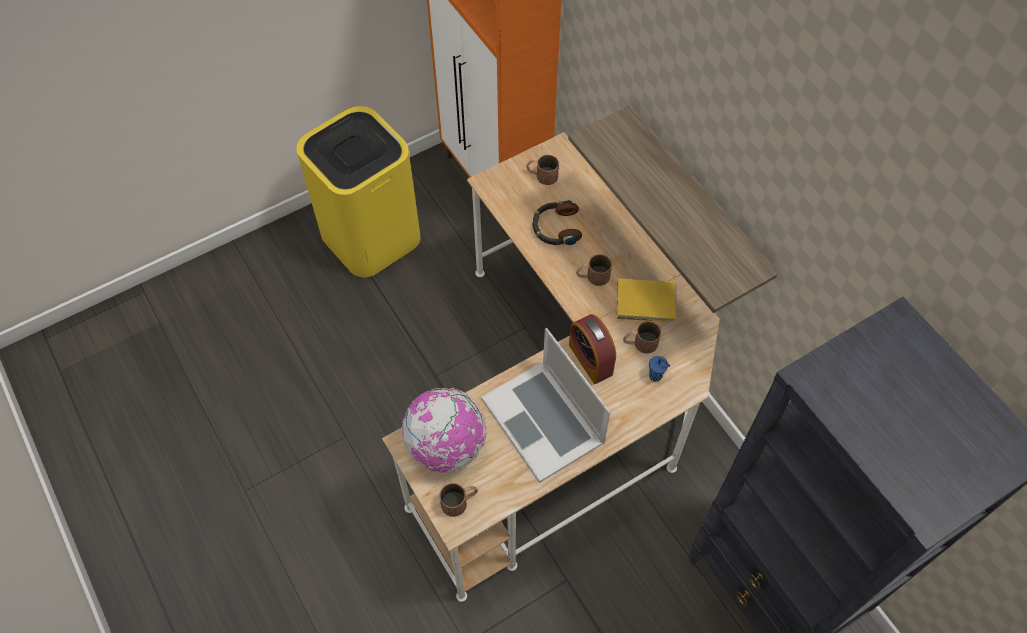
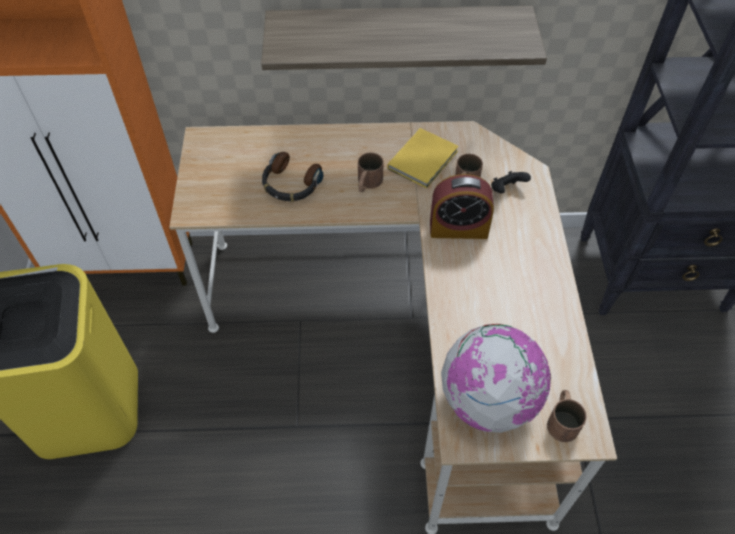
camera: 60 degrees left, 5 degrees down
laptop [481,328,610,483] -> none
brown mug [526,155,559,185] -> none
blue cup [649,356,670,382] -> black game controller [491,171,531,193]

